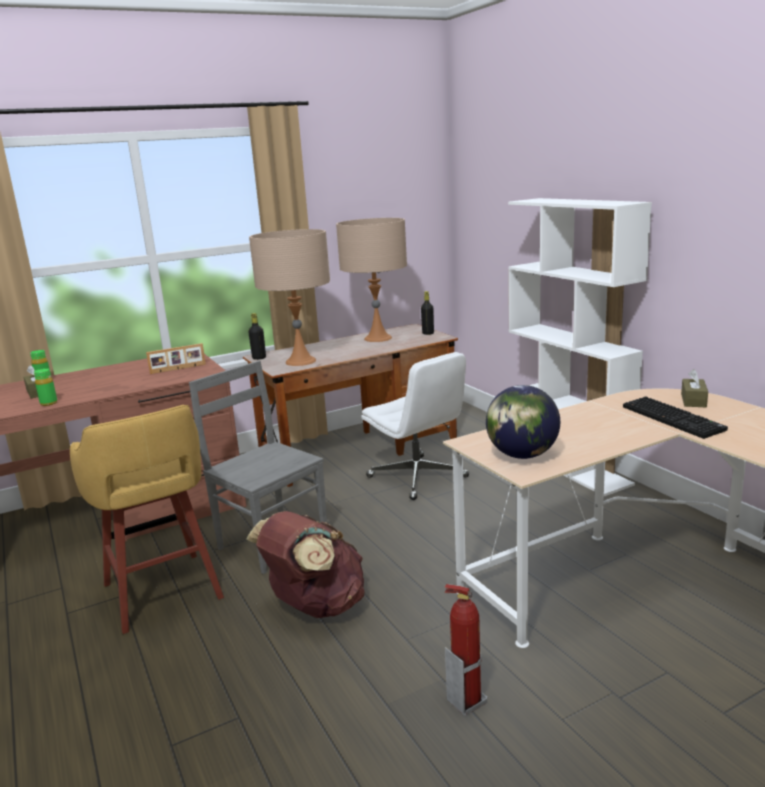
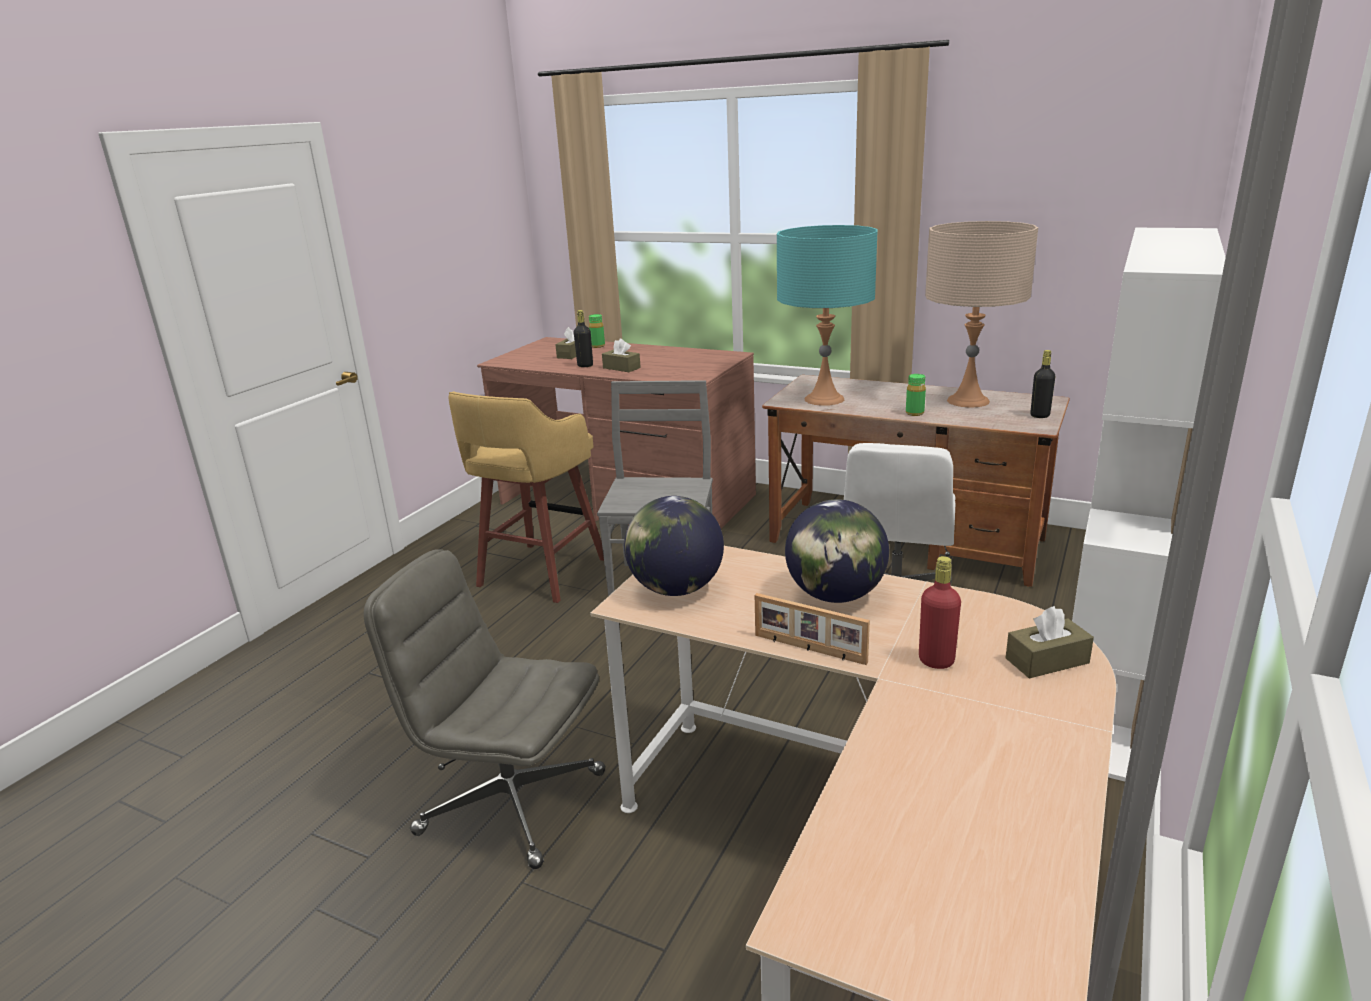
camera: 55 degrees right, 5 degrees up
green bottle [34,368,57,406] -> green bottle moved to [906,374,926,416]
picture frame [146,343,206,374] -> picture frame moved to [755,593,870,665]
brown backpack [246,511,365,618] -> none
black bottle [248,313,266,360] -> black bottle moved to [574,310,593,367]
beige table lamp [249,229,330,366] -> turquoise table lamp [777,225,878,406]
fire extinguisher [444,584,487,716] -> grey office chair [364,549,606,869]
keyboard [623,397,728,439] -> red bottle [919,556,961,669]
none -> brown tissue box [602,339,641,372]
none -> globe [785,499,889,603]

